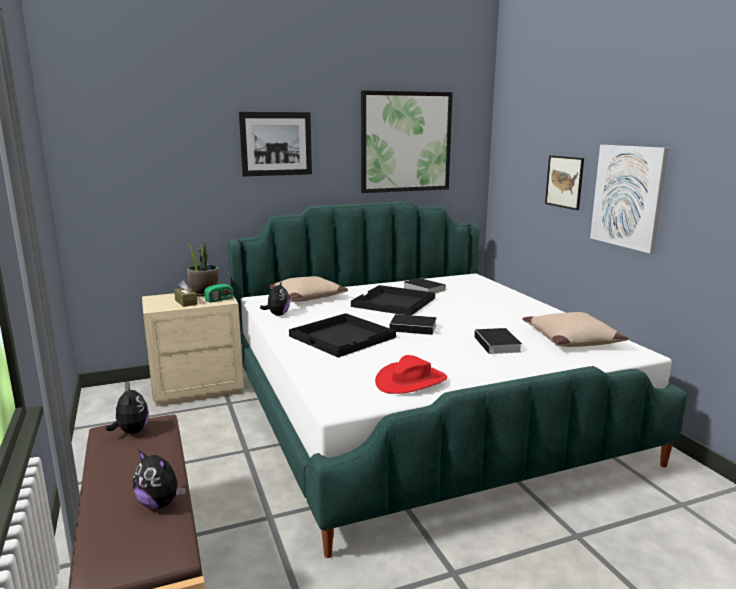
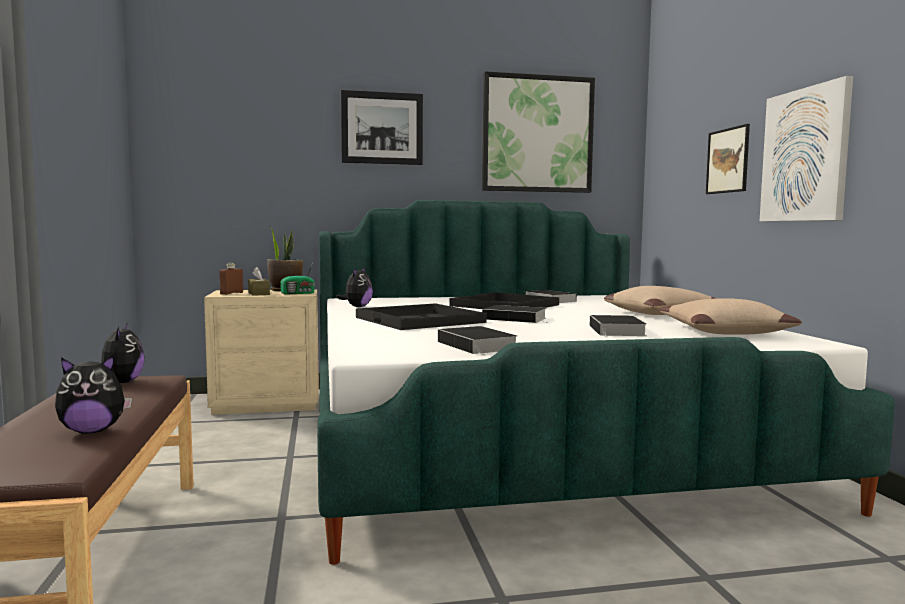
camera: 10 degrees right, 10 degrees down
plush toy [133,450,186,509] -> plush toy turned 60 degrees counterclockwise [55,355,132,434]
beige pillow [269,276,348,302] -> beige pillow moved to [604,286,718,315]
red hat [375,355,447,394] -> book [438,326,517,356]
none -> brown bottle [219,263,243,295]

